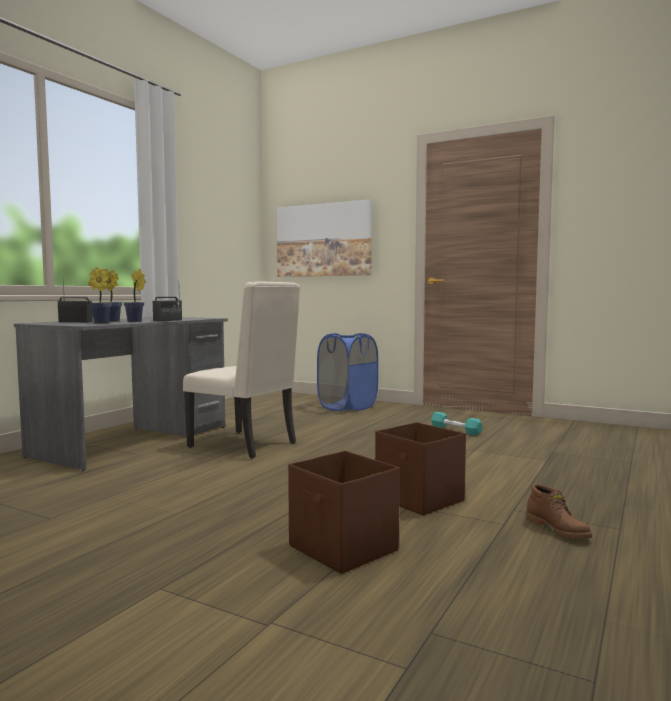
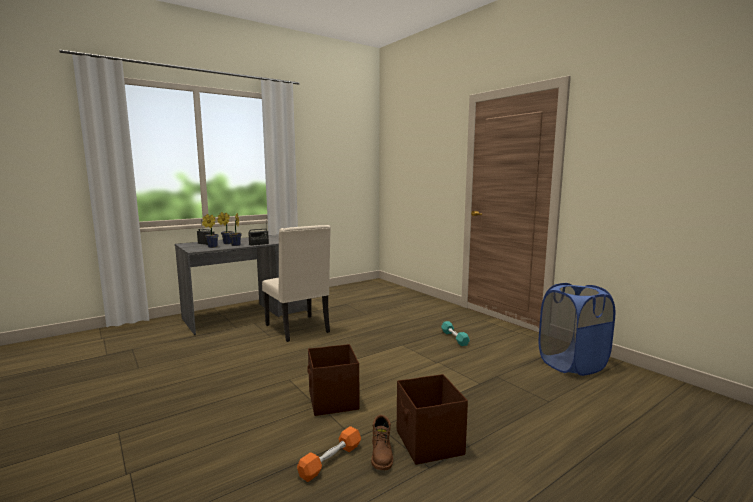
camera: 25 degrees right, 5 degrees up
picture [277,199,372,277] -> none
brown storage box [288,451,400,574] -> brown storage box moved to [397,374,468,465]
blue laundry basket [317,333,378,411] -> blue laundry basket moved to [539,283,615,376]
none -> orange dumbbell [297,426,361,482]

